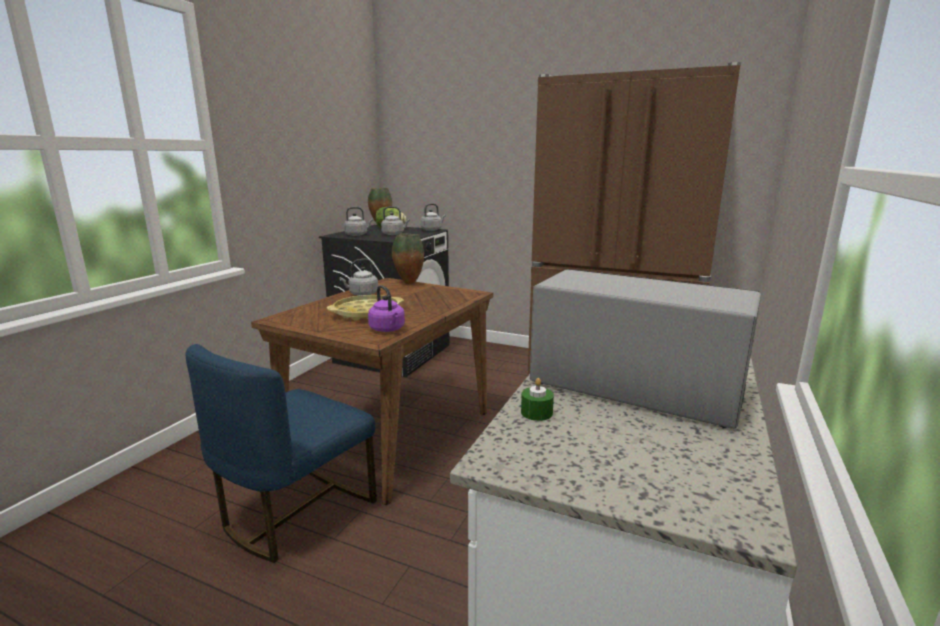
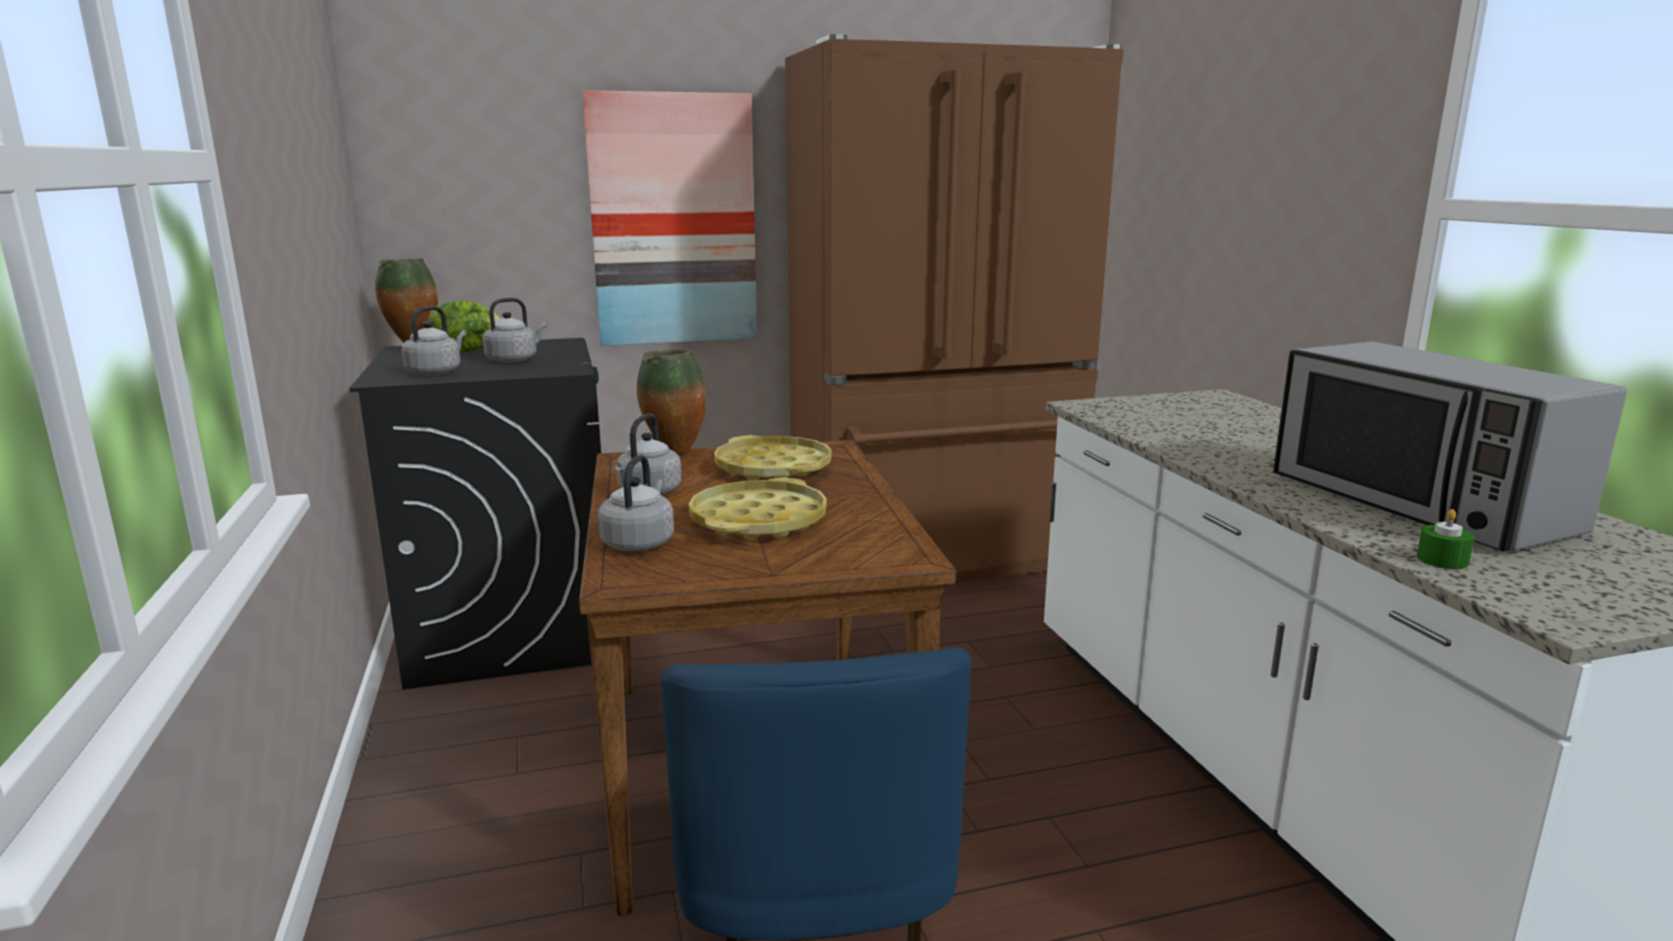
camera: 40 degrees left, 0 degrees up
purple kettle [368,285,405,332] -> none
grey kettle [420,203,446,231] -> grey kettle moved to [598,455,674,551]
microwave [530,269,761,429] -> microwave turned 105 degrees counterclockwise [1273,341,1627,552]
none -> picture [582,90,757,346]
none -> yellow tray [714,435,832,481]

